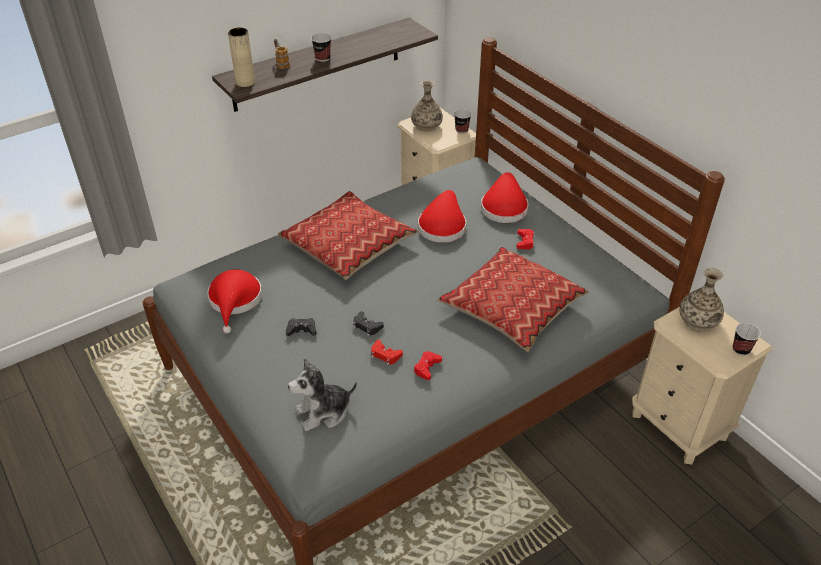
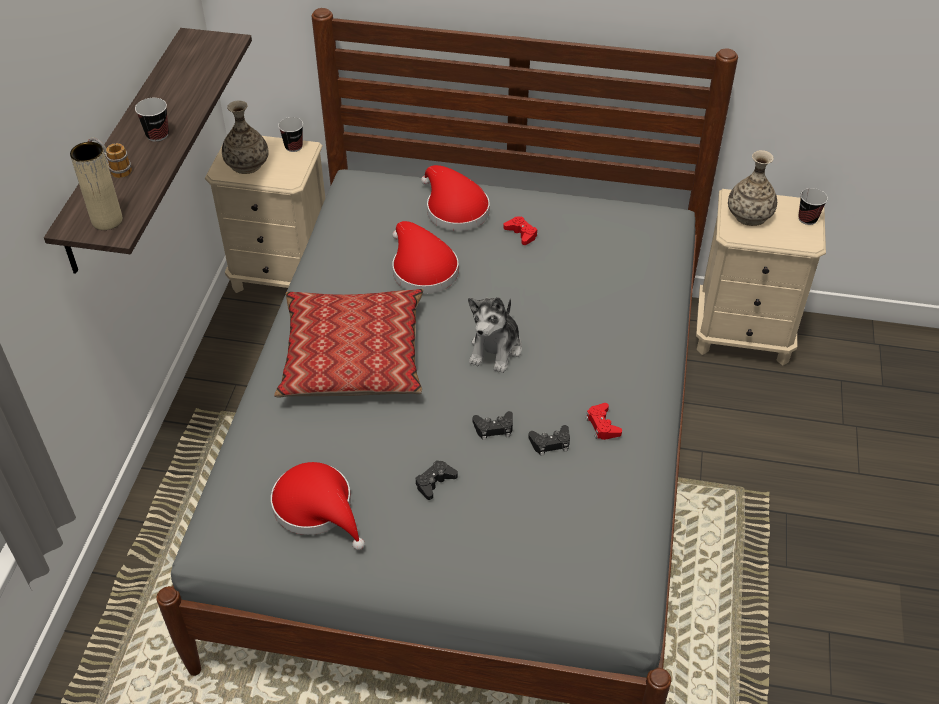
camera: 45 degrees left, 5 degrees up
plush toy [288,358,357,431] -> plush toy moved to [468,297,522,373]
red game controller [371,340,403,366] -> black game controller [528,425,570,456]
pillow [437,247,589,352] -> none

